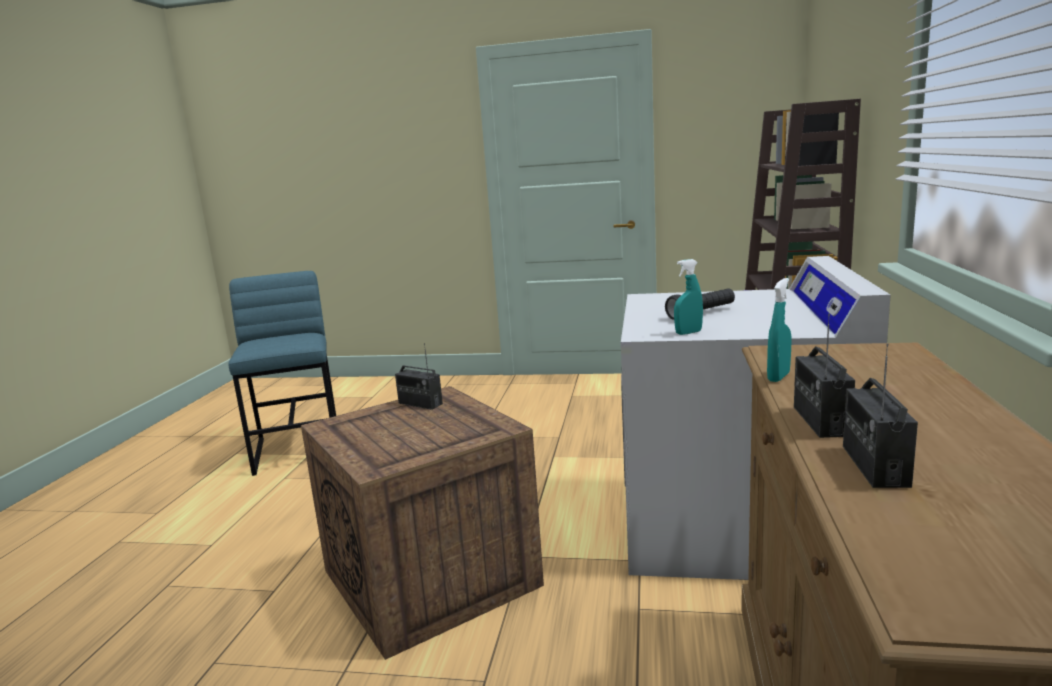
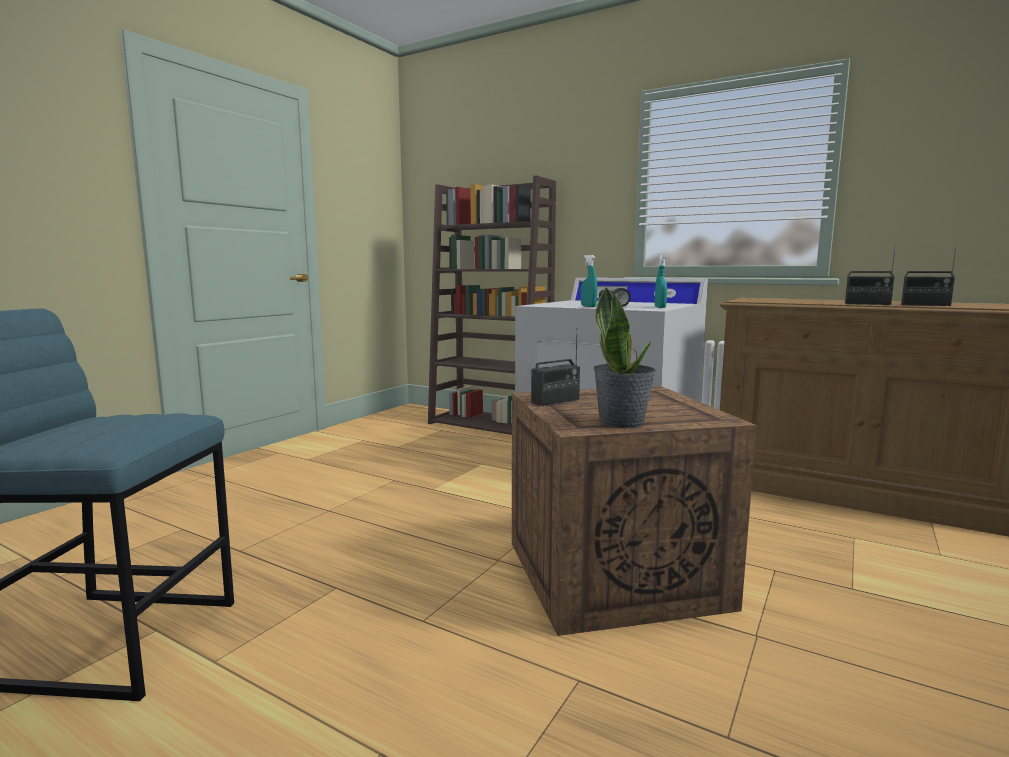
camera: 70 degrees left, 5 degrees down
turquoise spray bottle [767,278,791,382] -> turquoise spray bottle moved to [581,255,598,307]
none -> potted plant [593,286,656,429]

